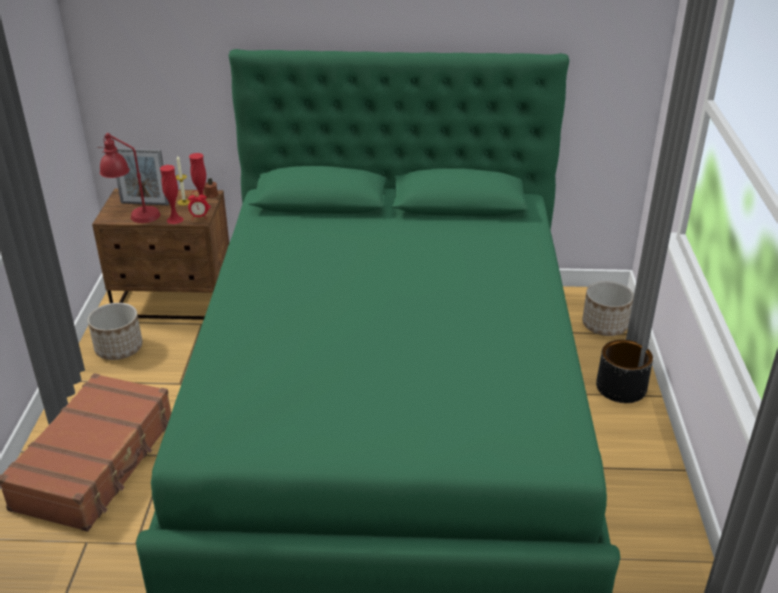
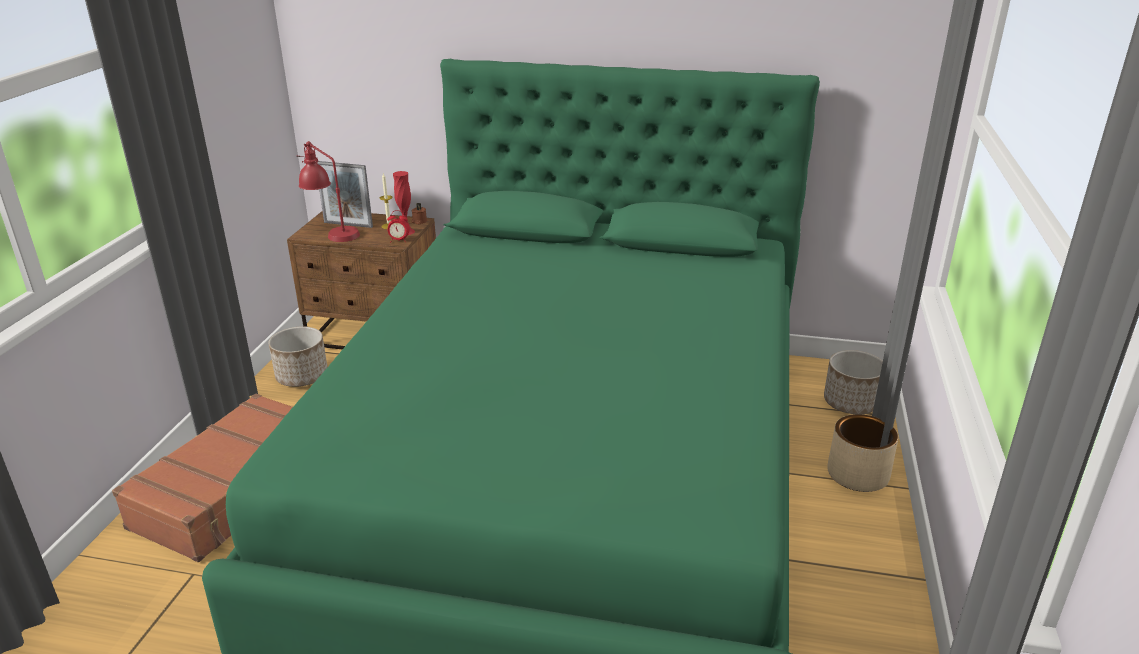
camera: 10 degrees right, 5 degrees down
red vase [160,165,183,224] -> none
black planter [596,340,653,403] -> beige planter [828,414,898,492]

